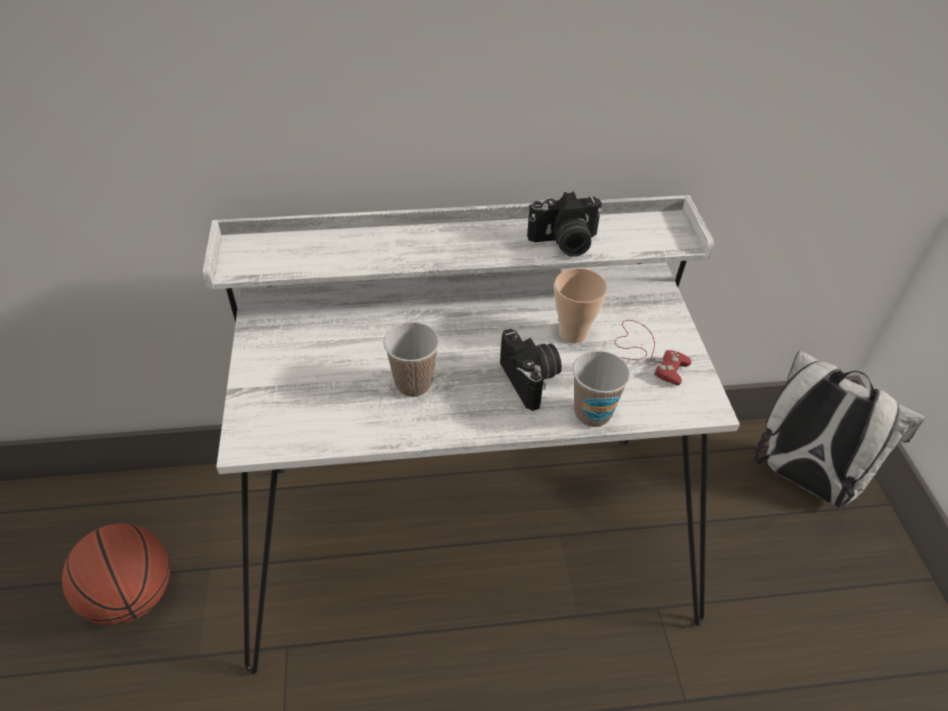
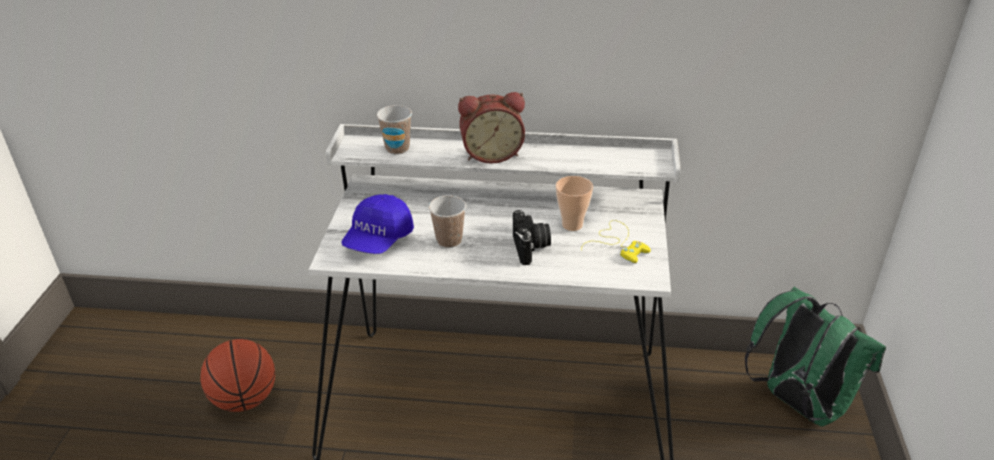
camera: 15 degrees right, 10 degrees down
camera [527,191,602,257] -> none
cup [573,351,630,427] -> cup moved to [377,105,412,155]
red game controller [615,320,692,386] -> yellow game controller [581,220,651,264]
white backpack [754,350,926,508] -> green backpack [745,287,886,426]
none -> blue cap [341,194,414,254]
none -> alarm clock [458,92,525,164]

